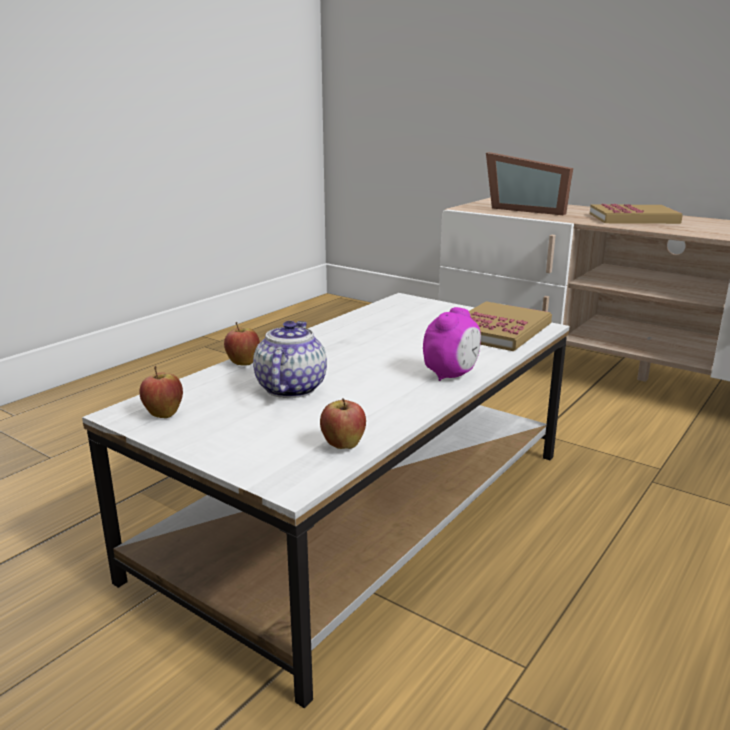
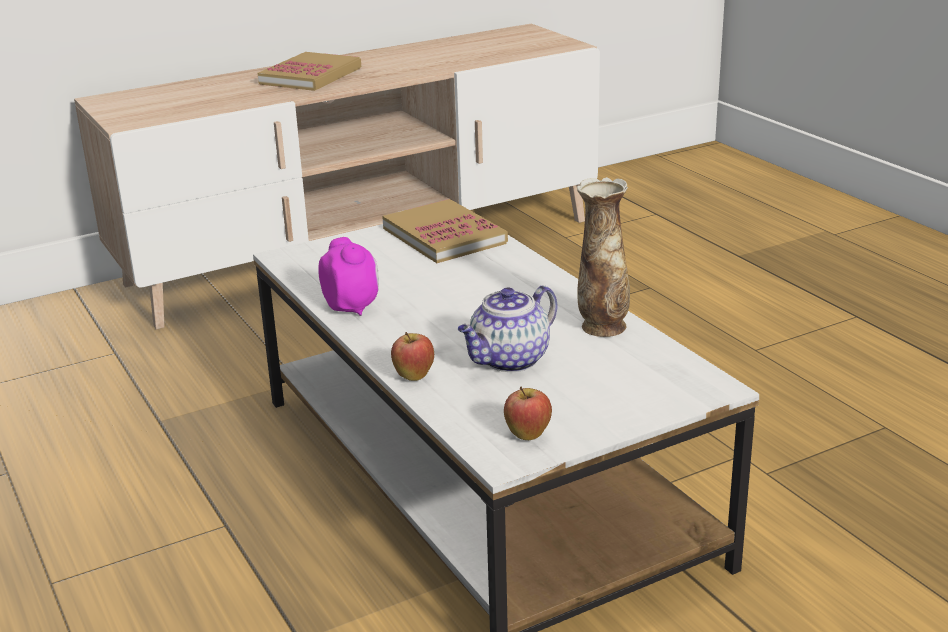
camera: 65 degrees left, 5 degrees up
teapot [253,321,327,398] -> teapot turned 75 degrees counterclockwise [458,286,557,372]
apple [320,398,366,449] -> none
alarm clock [423,307,481,381] -> alarm clock moved to [318,237,379,316]
picture frame [486,152,573,215] -> none
none -> vase [577,177,630,337]

